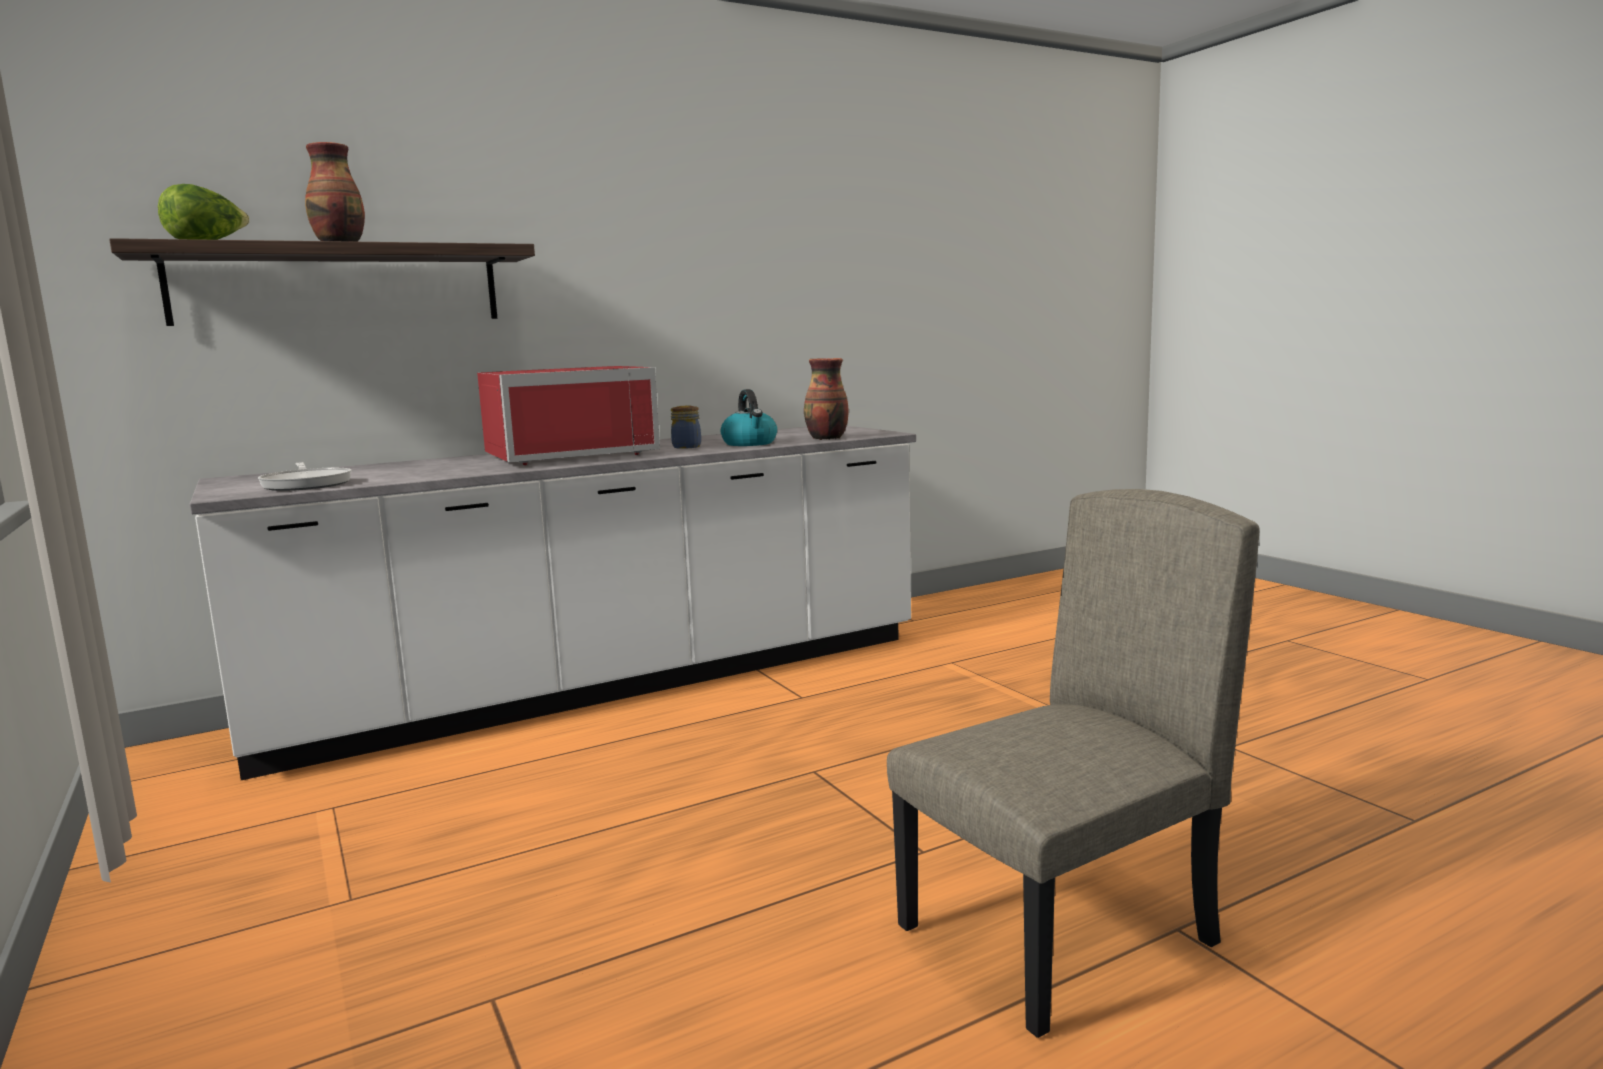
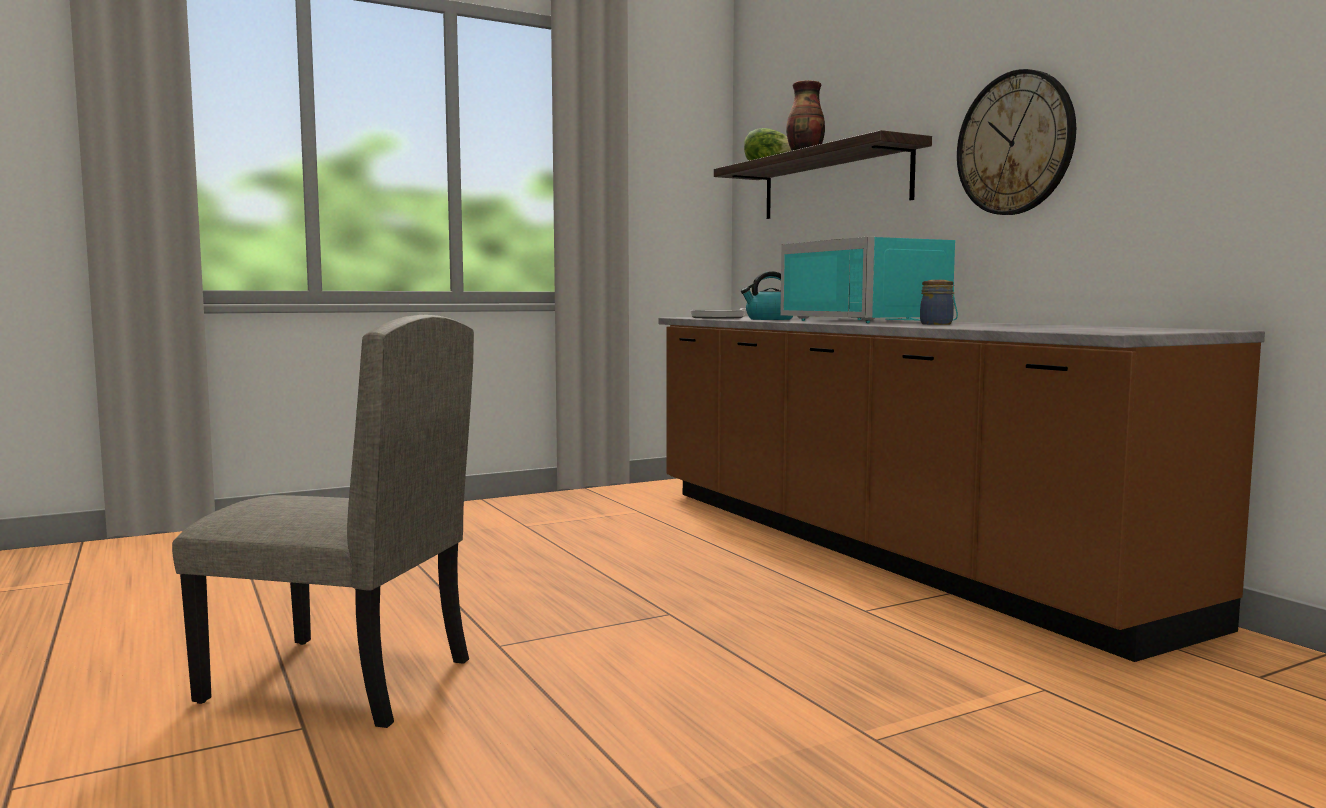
camera: 90 degrees right, 5 degrees down
white counter [190,426,916,780] -> brown counter [658,317,1265,662]
red microwave [477,366,660,465] -> turquoise microwave [780,237,958,323]
kettle [721,389,777,446] -> kettle moved to [741,271,793,320]
vase [804,358,849,440] -> none
beige chair [887,489,1260,1038] -> beige chair turned 45 degrees counterclockwise [172,315,474,728]
none -> wall clock [957,69,1076,215]

